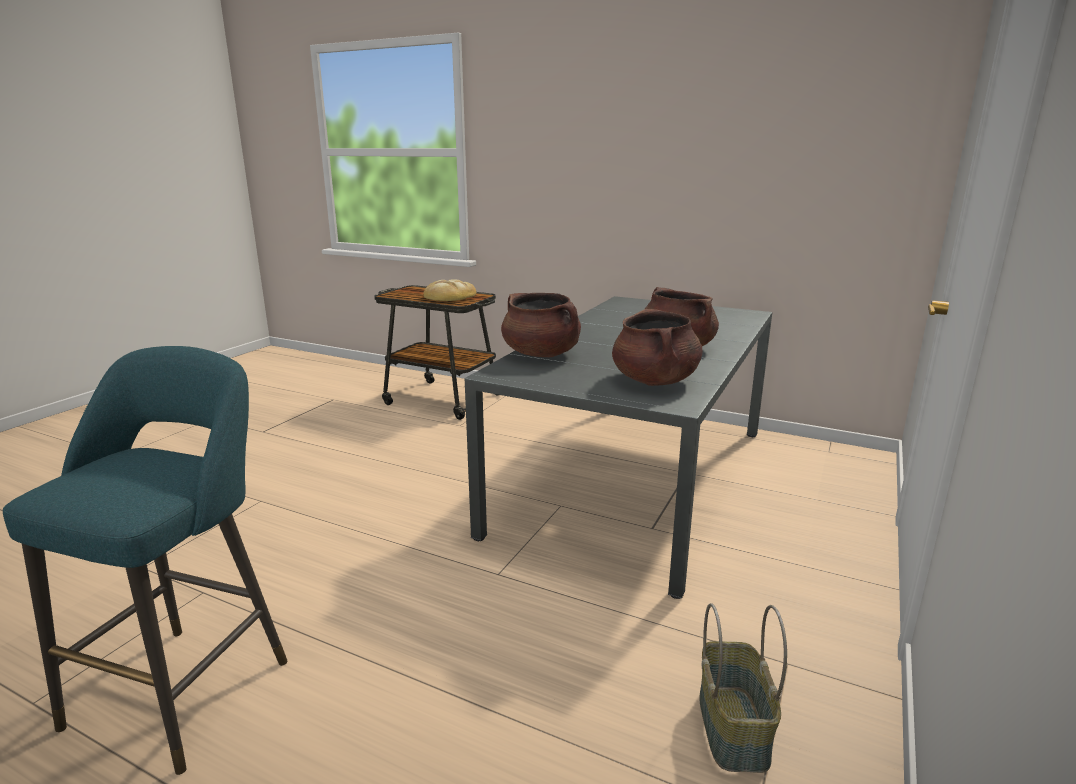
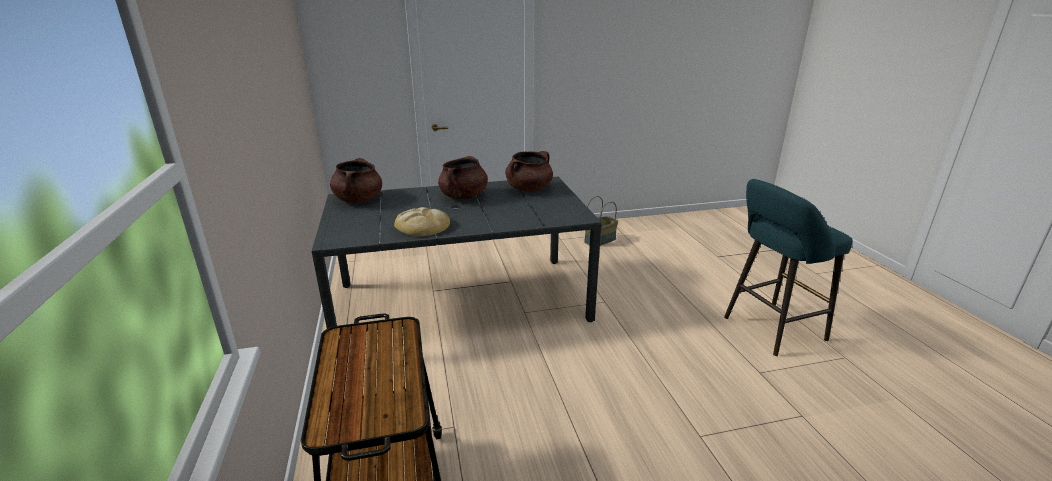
camera: 130 degrees left, 5 degrees up
bread [423,279,476,301] -> bread moved to [394,207,450,236]
brown cooking pot [501,293,581,357] -> brown cooking pot moved to [330,158,382,203]

